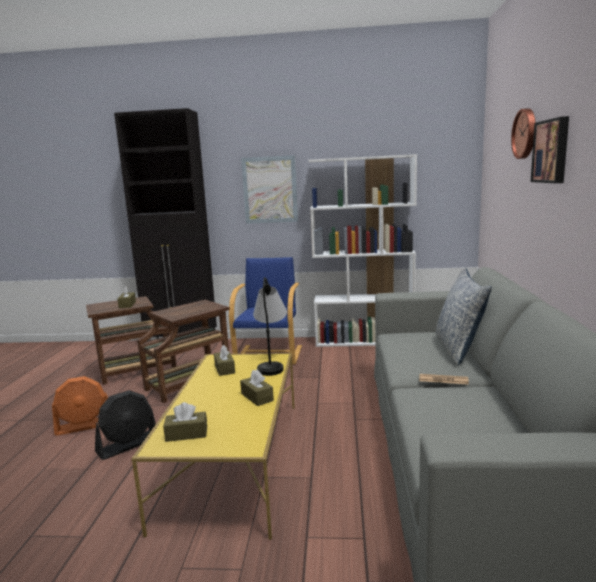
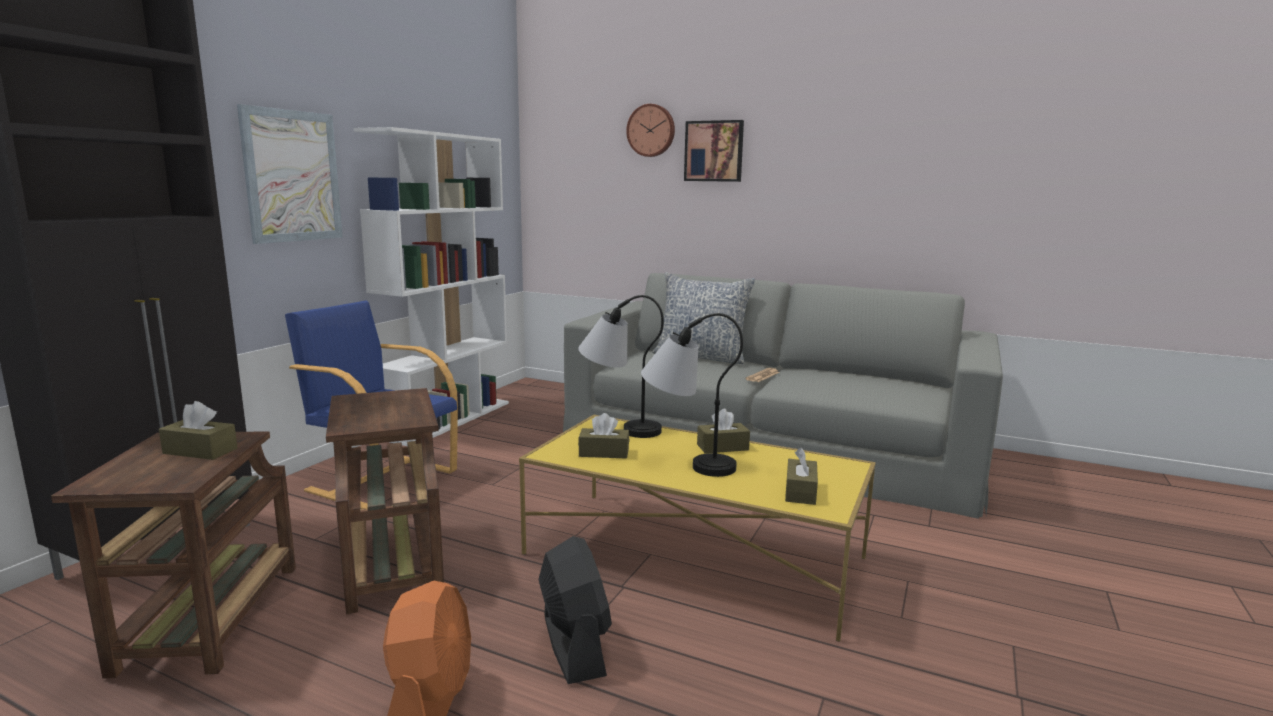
camera: 70 degrees left, 0 degrees up
none -> table lamp [641,313,743,477]

